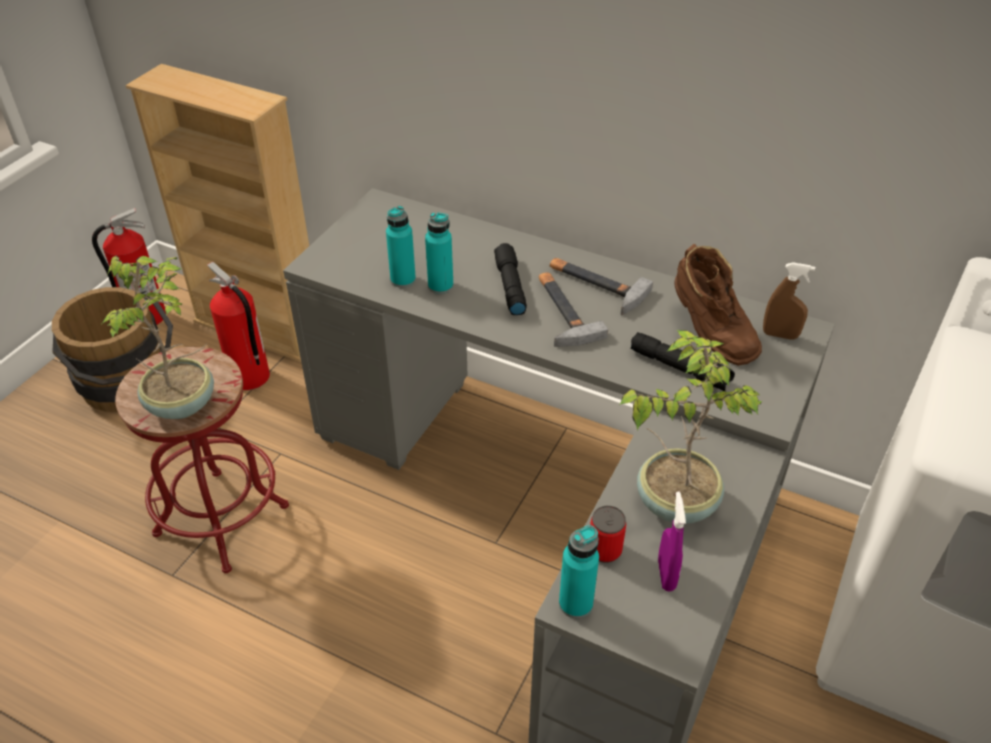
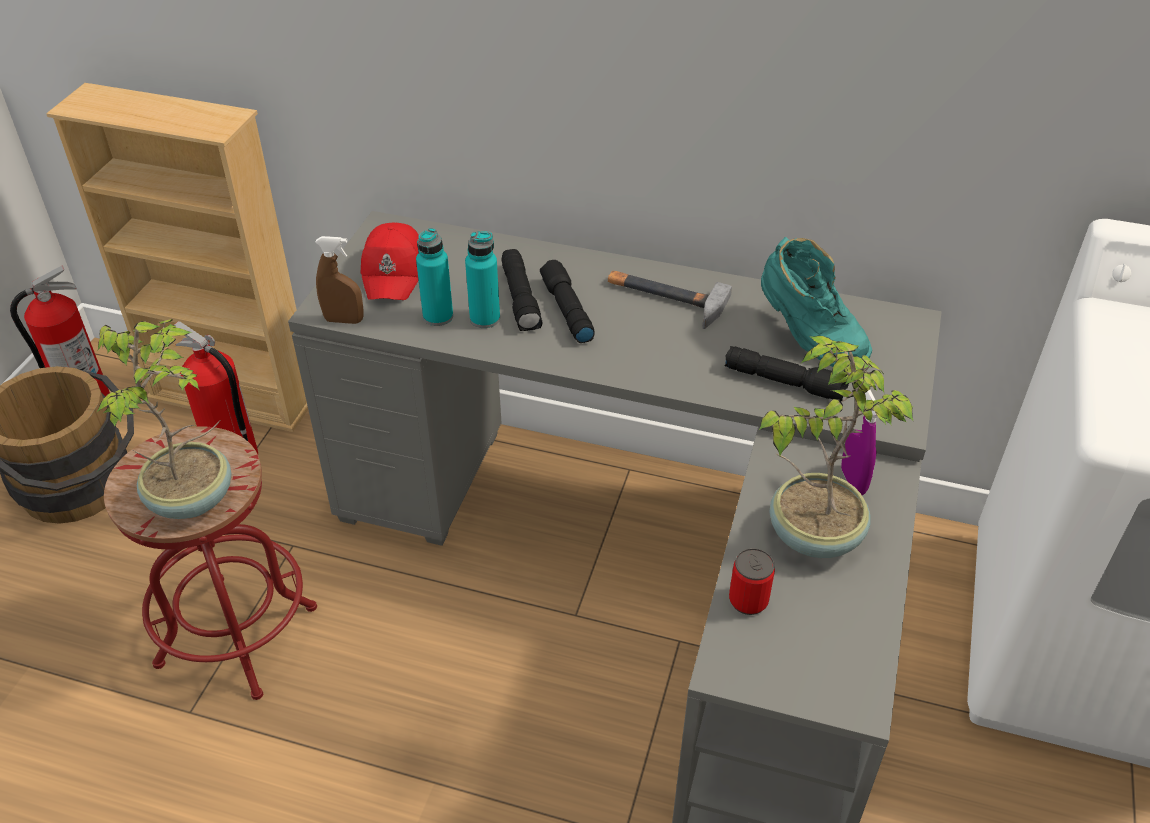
camera: 10 degrees left, 0 degrees up
hammer [539,272,608,347] -> none
turquoise bottle [559,525,599,618] -> none
purple spray bottle [658,492,686,592] -> purple spray bottle moved to [841,390,877,495]
brown boot [675,244,762,366] -> turquoise boot [761,237,872,367]
brown spray bottle [763,262,816,340] -> brown spray bottle moved to [315,236,363,324]
none -> red cap [361,223,419,300]
none -> black flashlight [502,249,542,331]

